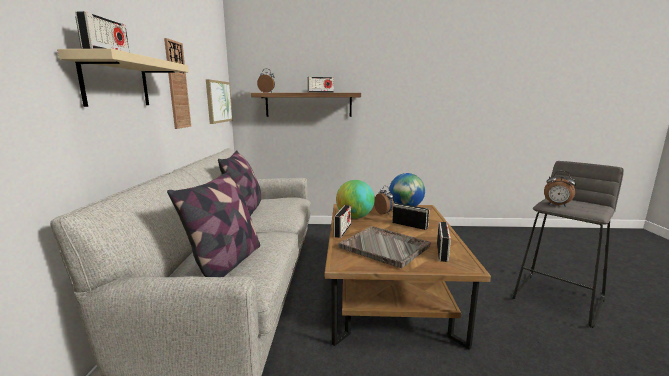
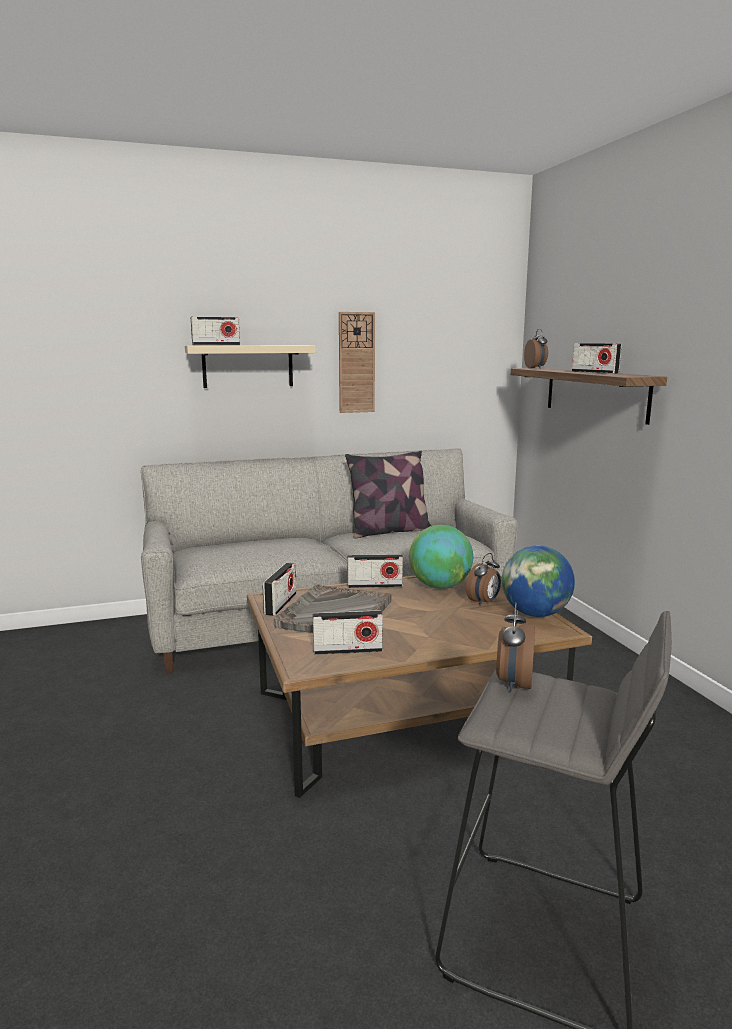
camera: 70 degrees right, 0 degrees up
pillow [167,171,260,277] -> none
picture [206,79,233,124] -> none
radio [392,203,429,230] -> radio moved to [263,563,296,616]

